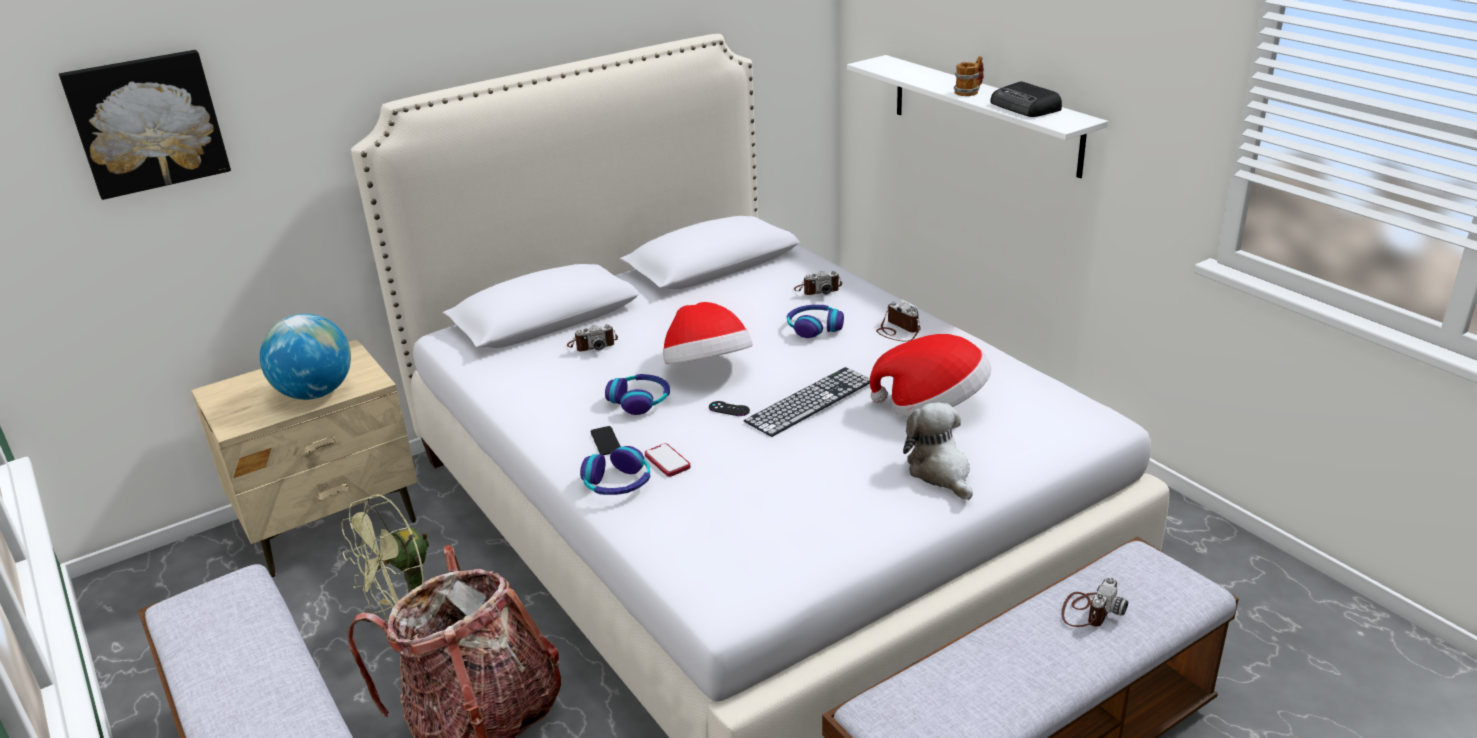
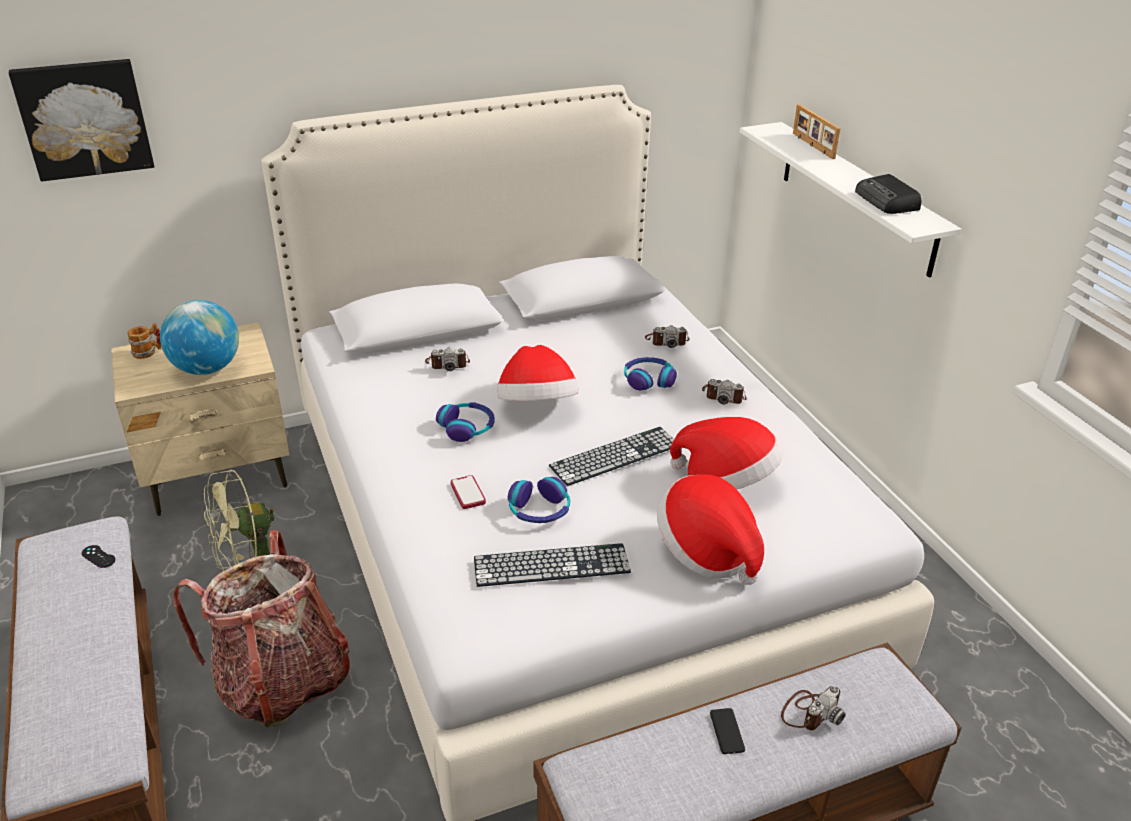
camera: 10 degrees right, 5 degrees up
headphones [580,446,650,495] -> headphones moved to [508,477,570,523]
phone [591,426,621,455] -> phone moved to [710,708,745,754]
black game controller [709,401,750,416] -> black game controller moved to [82,545,115,568]
camera [876,302,921,342] -> camera turned 135 degrees clockwise [702,379,747,405]
plush toy [903,403,973,500] -> hat [657,474,764,585]
mug [954,56,984,96] -> mug moved to [127,323,161,359]
none -> keyboard [474,543,631,587]
none -> picture frame [793,104,841,159]

